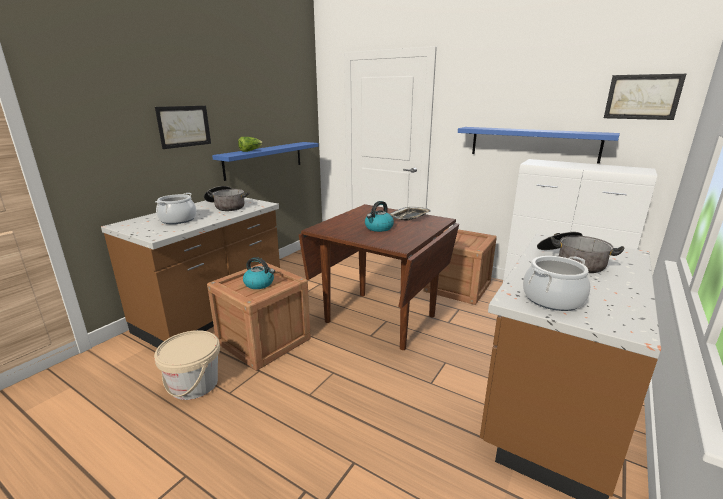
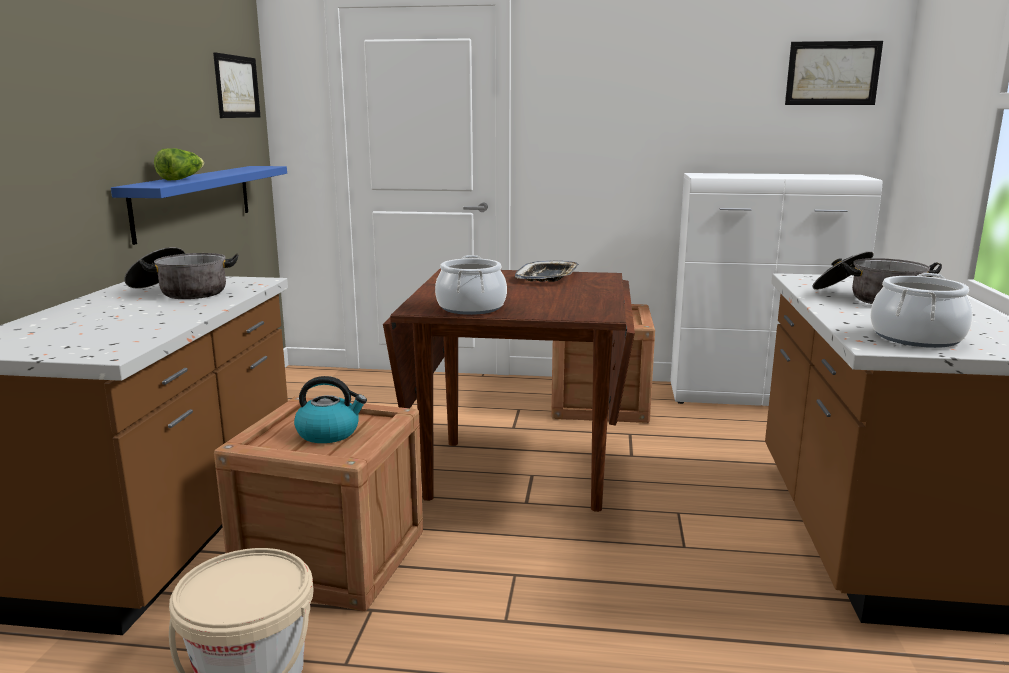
camera: 25 degrees left, 5 degrees down
picture [155,106,211,149] -> picture moved to [213,52,260,118]
cooking pot [155,193,196,224] -> cooking pot moved to [435,255,507,315]
kettle [365,201,394,232] -> none
blue shelf [458,127,620,164] -> none

